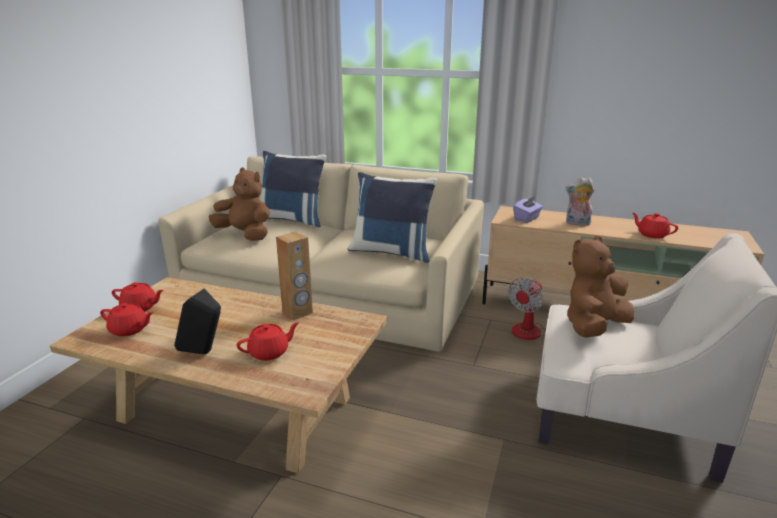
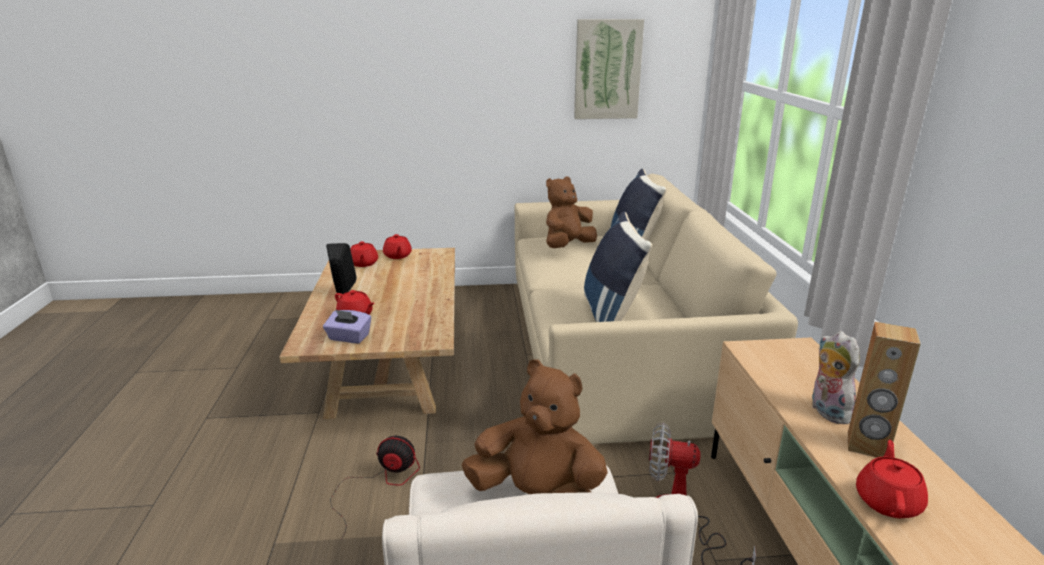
camera: 65 degrees right, 0 degrees up
brown plush toy [209,167,270,241] -> brown plush toy turned 135 degrees counterclockwise [546,176,597,248]
brown speaker [276,232,313,320] -> brown speaker moved to [848,322,921,457]
purple tissue box [513,196,543,223] -> purple tissue box moved to [323,309,371,343]
none -> fan [330,436,420,540]
none -> picture [574,19,644,119]

